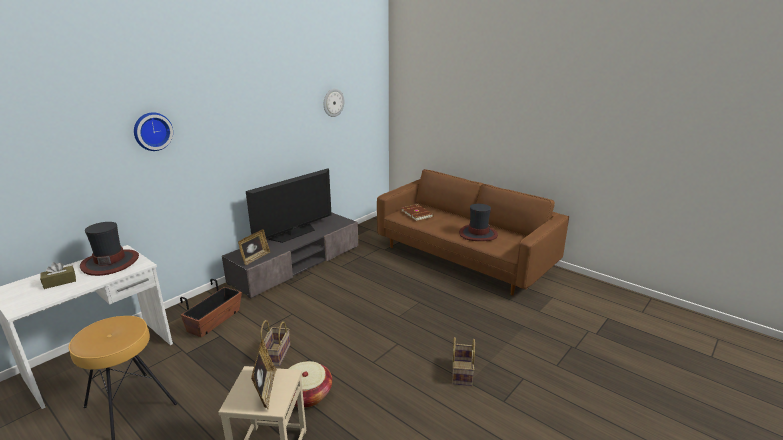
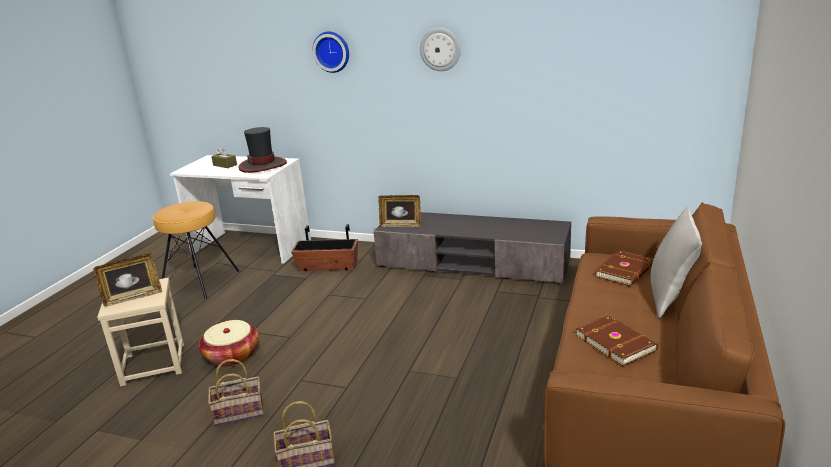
camera: 70 degrees right, 0 degrees up
television [246,168,332,243] -> none
basket [260,320,290,366] -> basket moved to [208,359,264,426]
wall clock [324,88,344,117] -> wall clock moved to [420,28,461,71]
hat [459,204,498,241] -> brown book [575,315,658,366]
none -> grey pillow [651,206,702,318]

